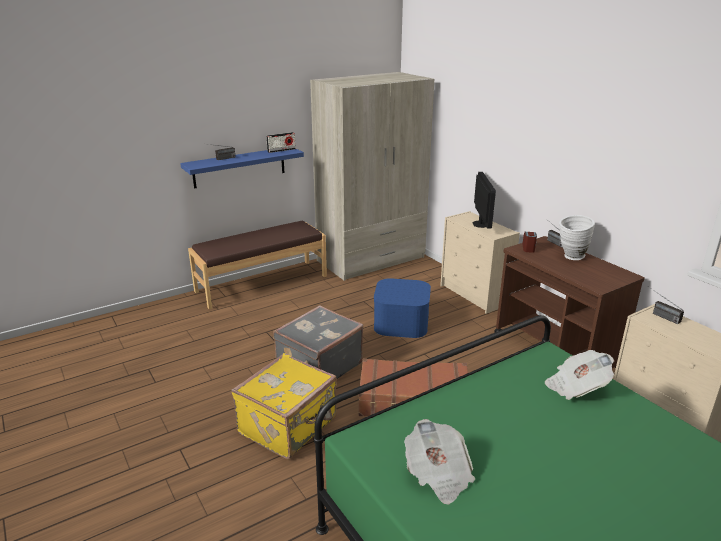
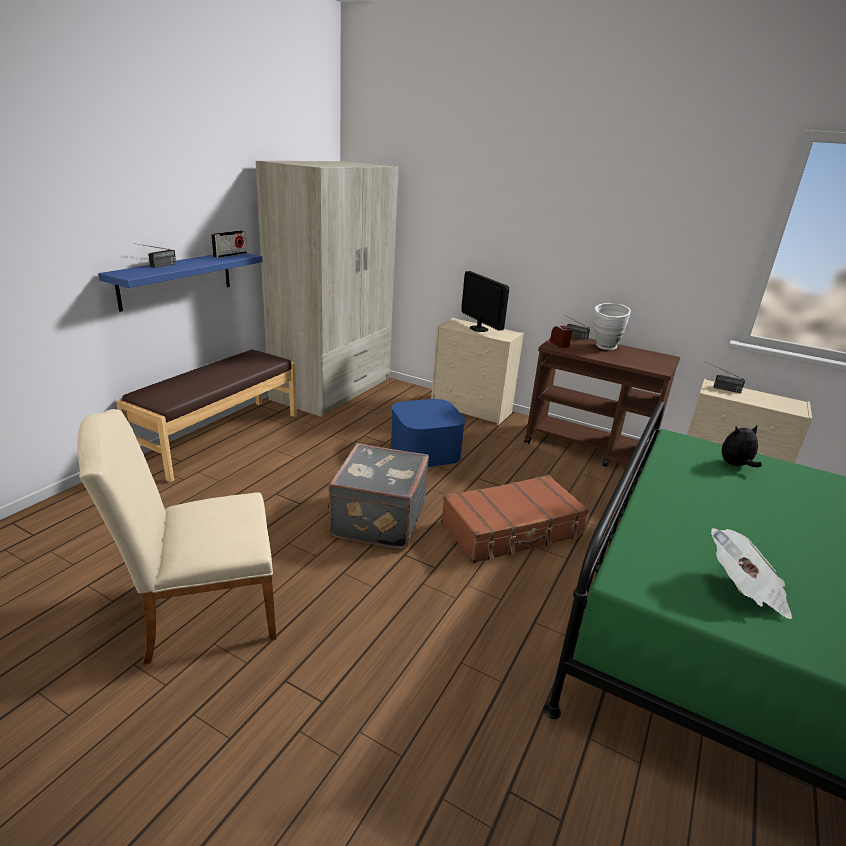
camera: 30 degrees left, 0 degrees up
yellow suitcase [231,353,337,459] -> none
newspaper [545,350,614,400] -> plush toy [721,426,762,468]
none -> beige chair [77,409,276,664]

